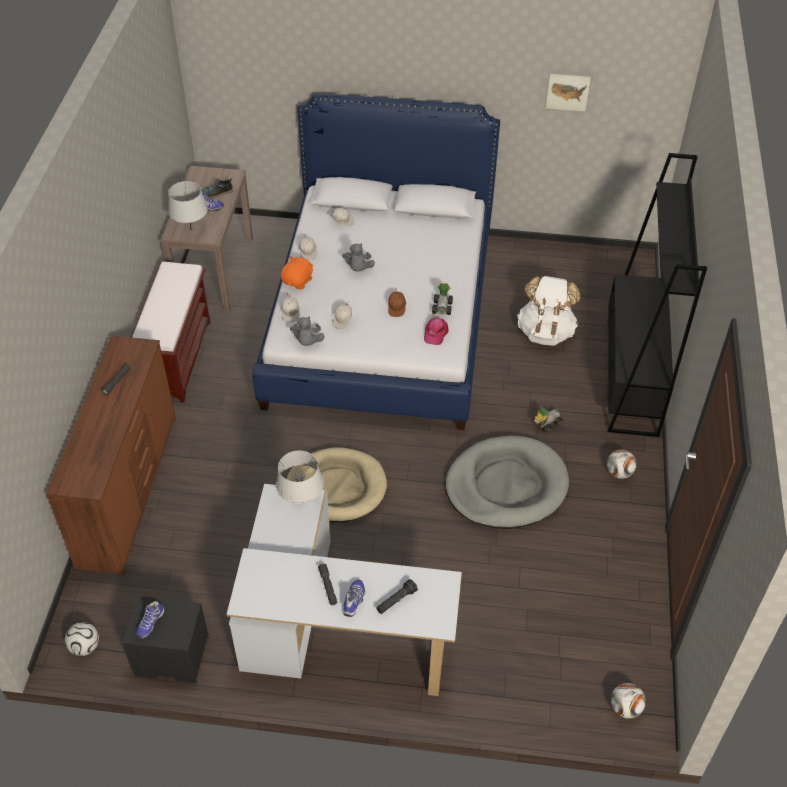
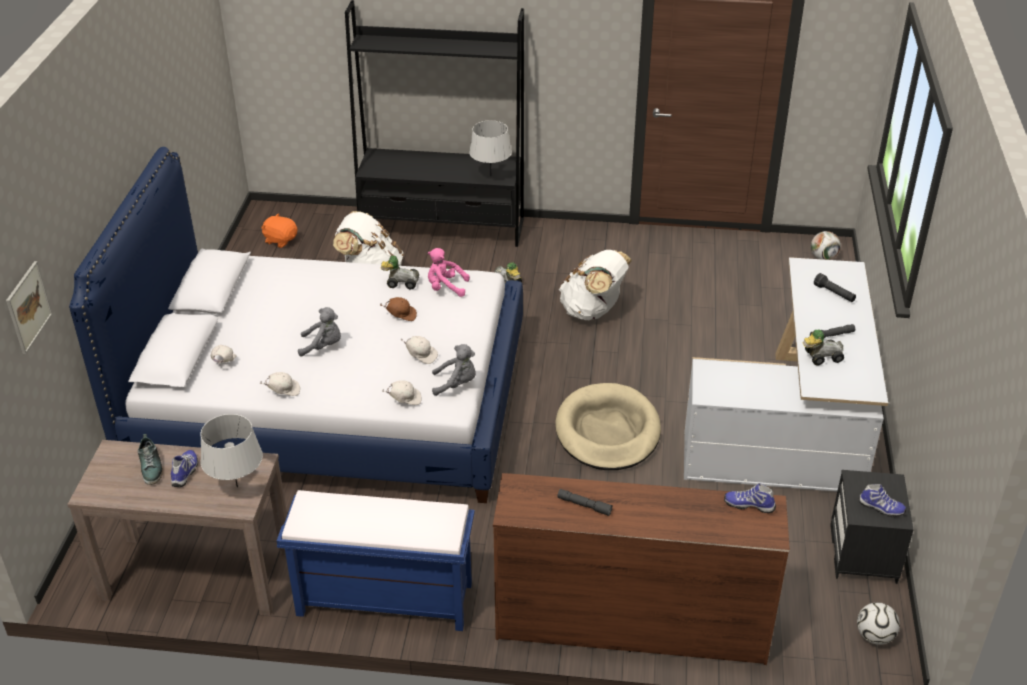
camera: 90 degrees left, 10 degrees down
brown bench [131,262,210,403] -> blue bench [277,490,475,631]
grey table lamp [276,451,324,503] -> grey table lamp moved to [469,120,512,172]
orange plush toy [281,256,314,290] -> orange plush toy moved to [261,213,297,248]
shoe [343,580,365,617] -> shoe moved to [724,483,776,513]
pink cap [424,318,449,345] -> pink plush toy [428,248,470,297]
grey dog bed [446,436,569,529] -> white backpack [559,250,632,320]
picture [544,72,593,113] -> picture moved to [6,261,52,354]
football [607,449,637,479] -> none
none -> toy car [802,329,844,365]

